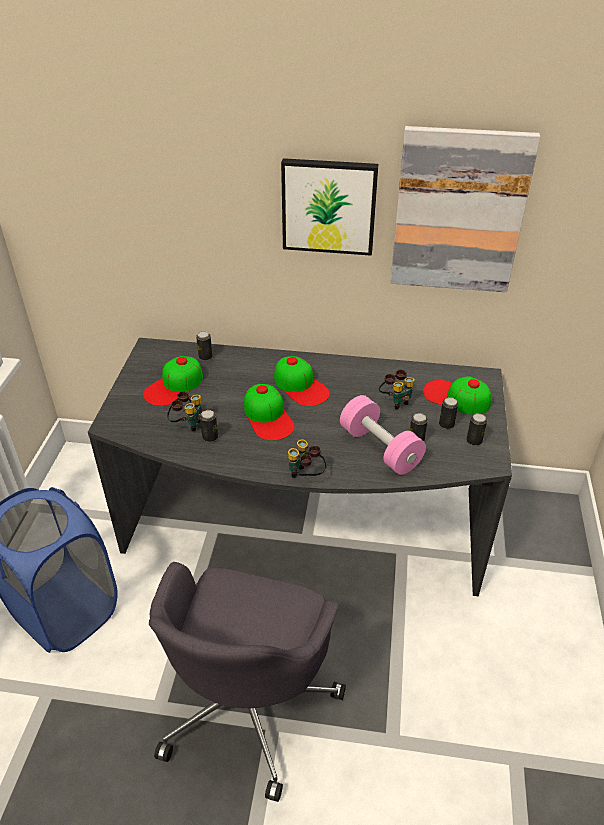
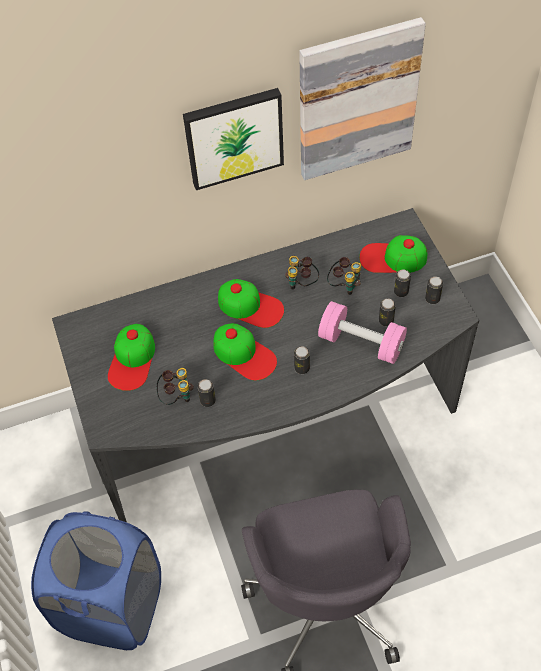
camera: 25 degrees left, 15 degrees up
can [196,331,213,361] -> can moved to [294,346,310,374]
binoculars [288,439,327,478] -> binoculars moved to [285,256,319,290]

